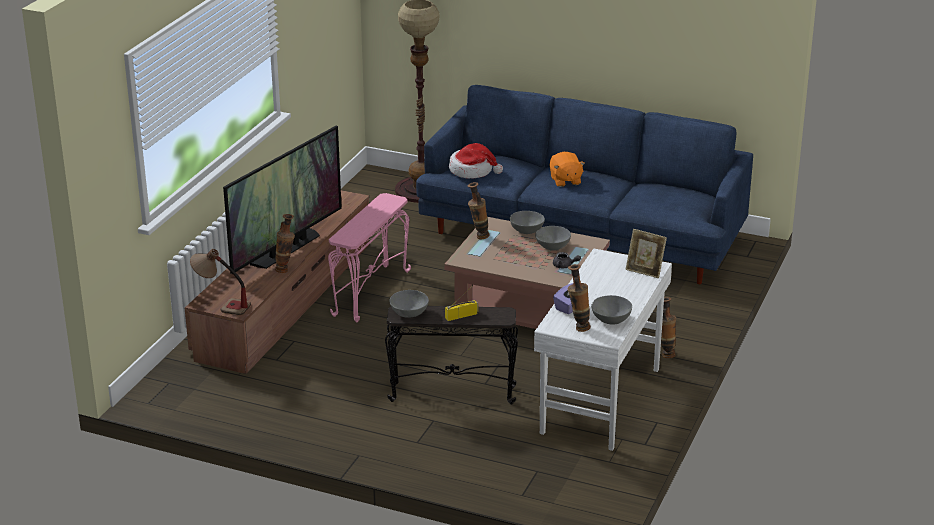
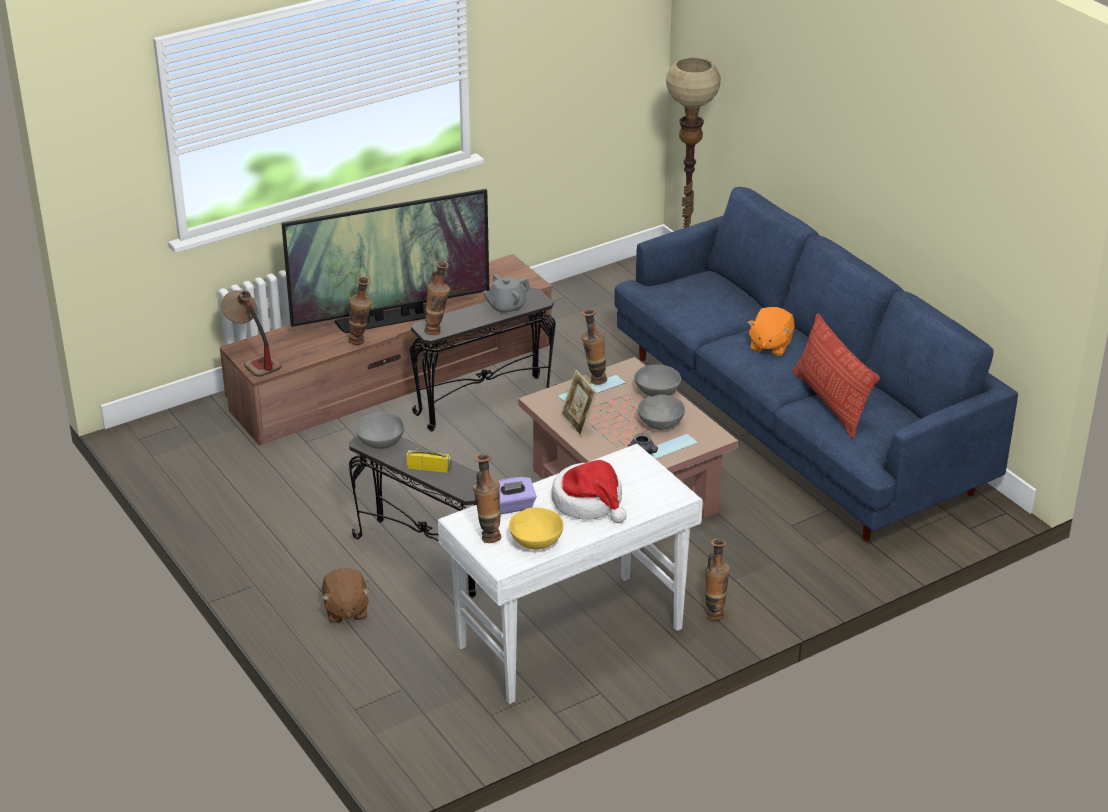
camera: 35 degrees right, 5 degrees up
pink side table [328,193,411,322] -> black side table [410,288,556,432]
hat [449,143,503,179] -> hat moved to [551,460,627,523]
grey bowl [591,295,632,325] -> yellow bowl [509,507,563,550]
picture frame [626,229,667,278] -> picture frame moved to [561,370,597,437]
none -> brown plush toy [322,568,371,623]
none -> vase [424,261,450,335]
none -> grey teapot [483,274,531,315]
none -> pillow [792,313,880,438]

